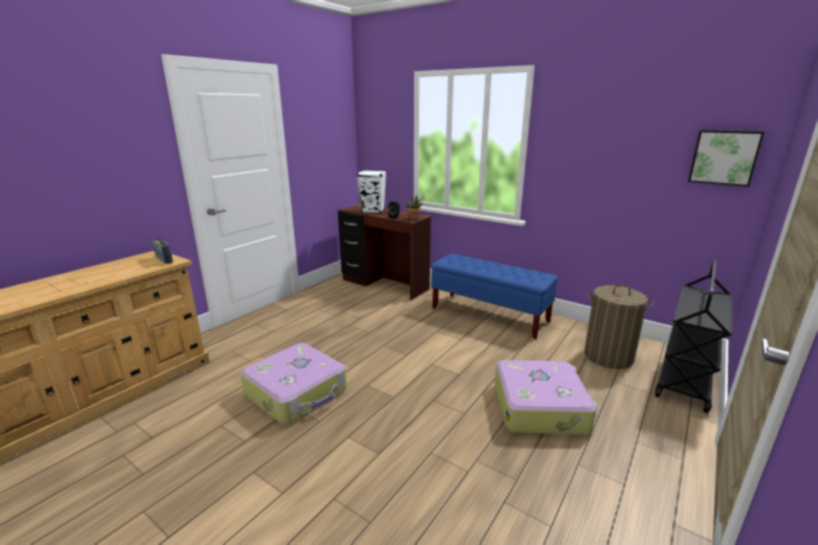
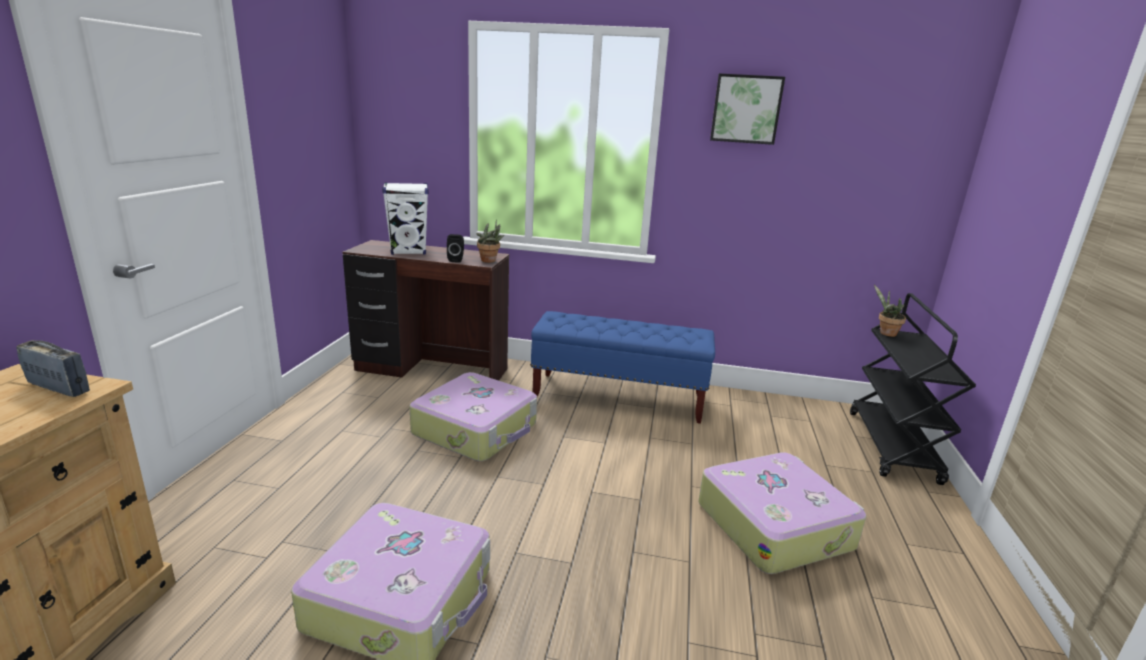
camera: 25 degrees left, 0 degrees up
laundry basket [584,284,654,369] -> none
picture [688,130,765,187] -> picture moved to [710,73,785,145]
none -> suitcase [409,372,537,461]
none -> potted plant [874,285,906,337]

